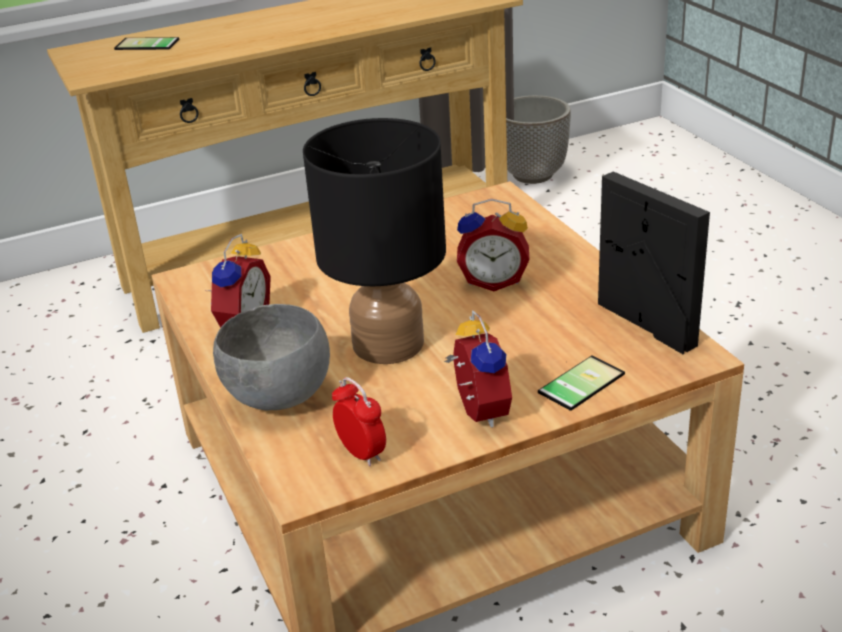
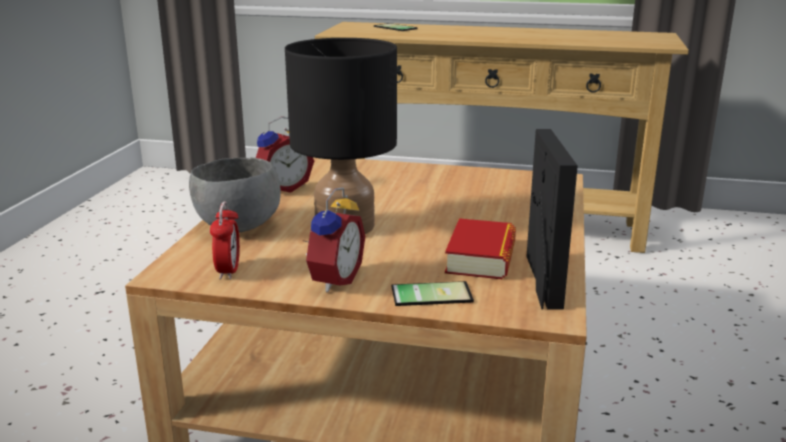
camera: 35 degrees right, 10 degrees down
alarm clock [457,199,529,291] -> none
planter [506,95,571,184] -> none
none -> book [445,218,516,279]

